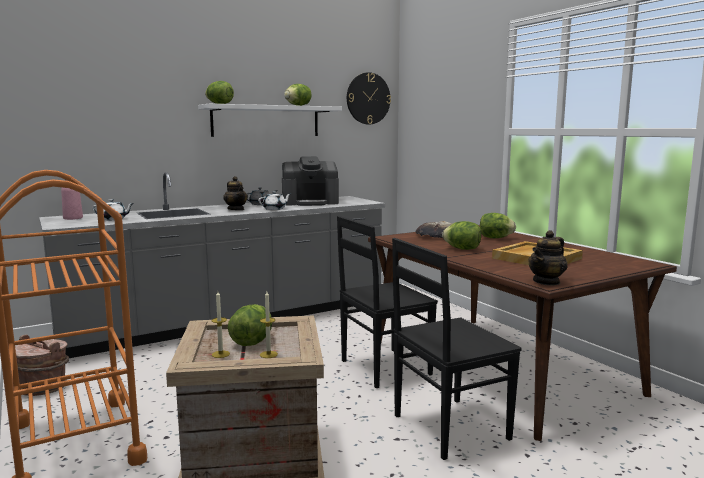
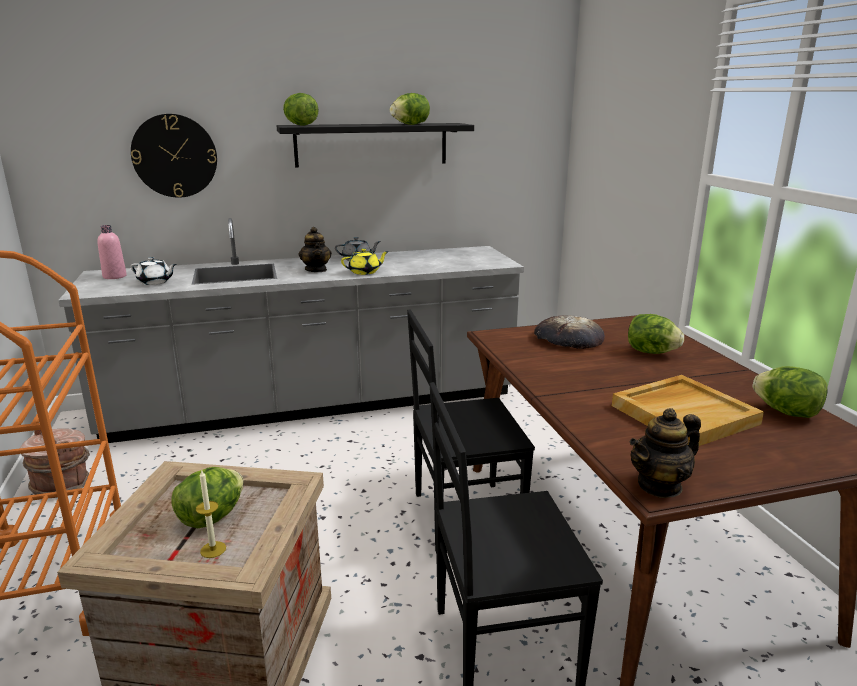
camera: 15 degrees right, 10 degrees up
white shelf [198,104,342,137] -> black shelf [276,123,474,168]
candle [211,291,230,358] -> none
white teapot [258,191,290,210] -> yellow teapot [341,248,389,275]
coffee machine [282,156,339,206] -> none
wall clock [347,72,391,124] -> wall clock moved to [131,114,217,198]
lettuce [442,221,481,250] -> lettuce moved to [752,366,827,418]

